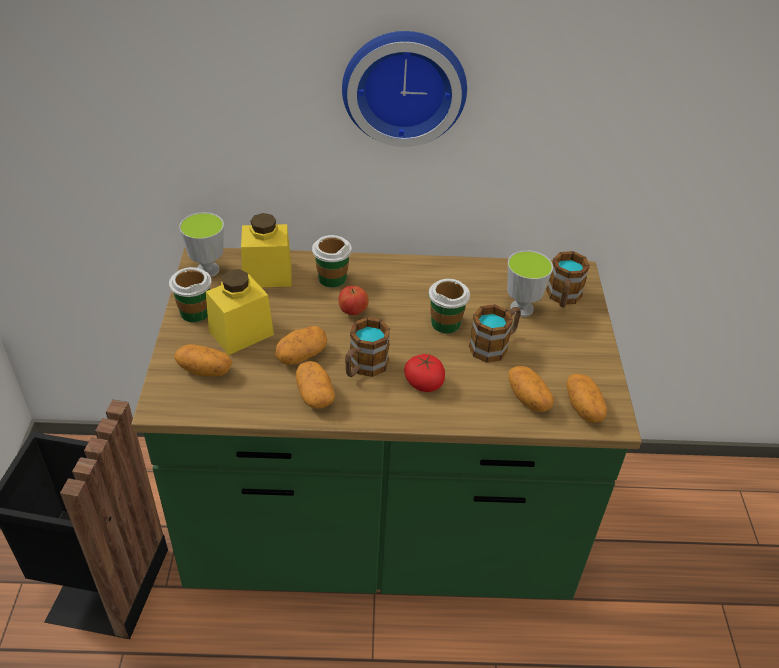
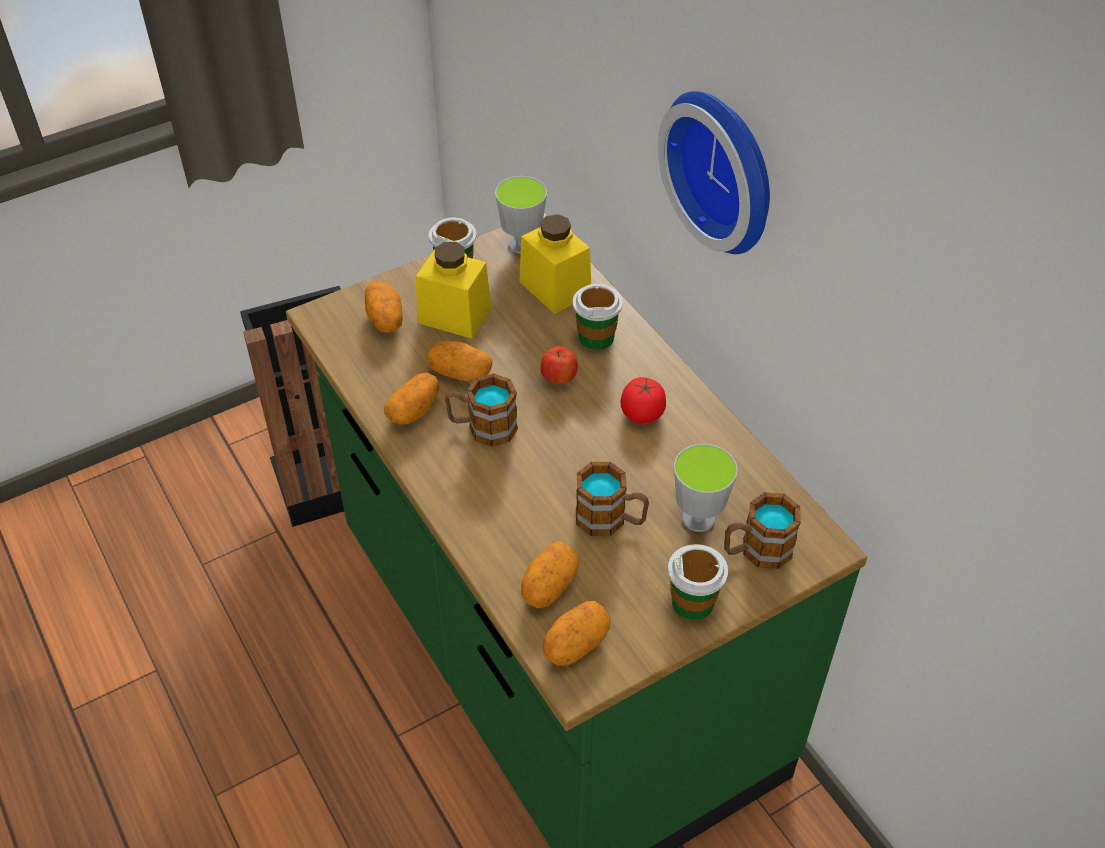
camera: 60 degrees right, 5 degrees up
tomato [404,354,445,392] -> tomato moved to [621,377,666,424]
cup [429,279,470,334] -> cup moved to [668,544,728,620]

